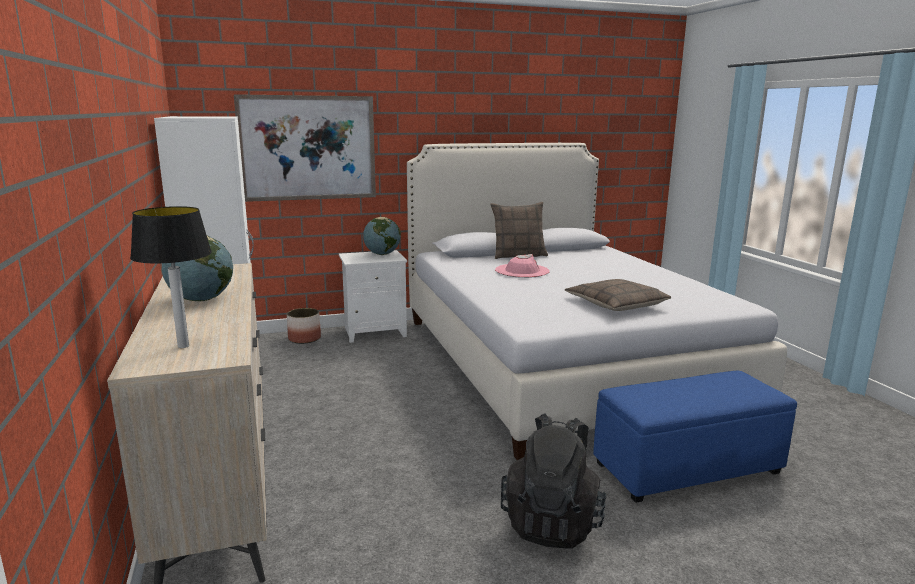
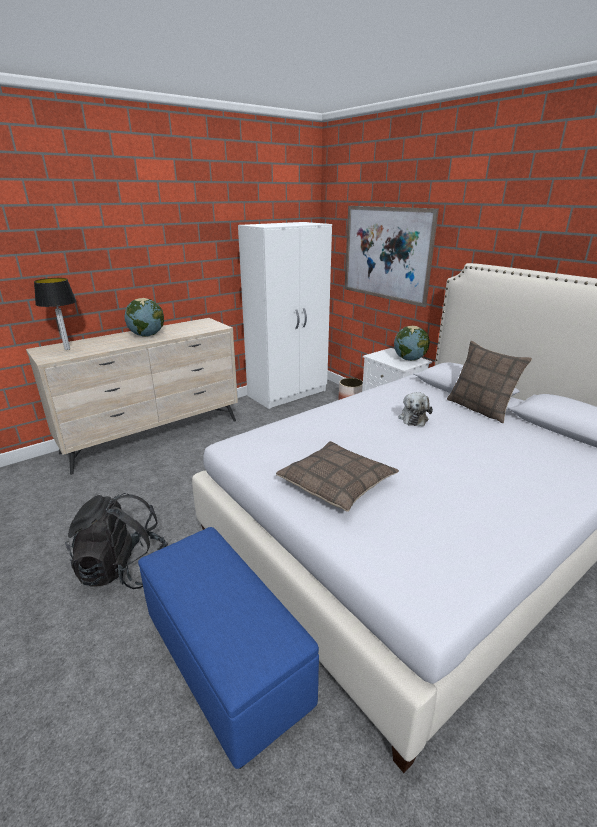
camera: 70 degrees right, 10 degrees up
pink hat [495,254,550,278] -> plush toy [398,392,433,426]

